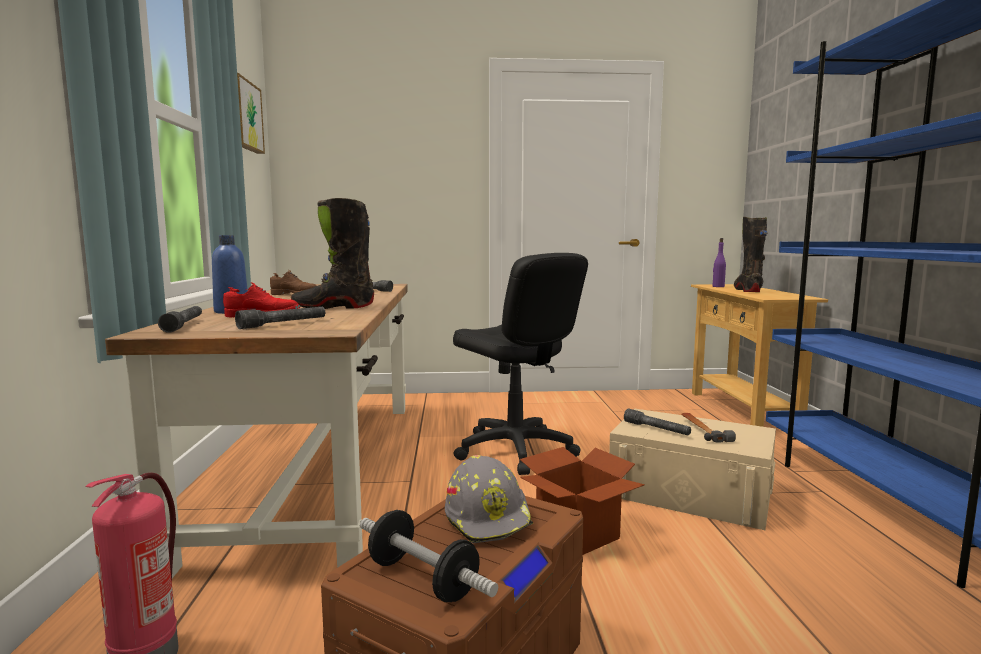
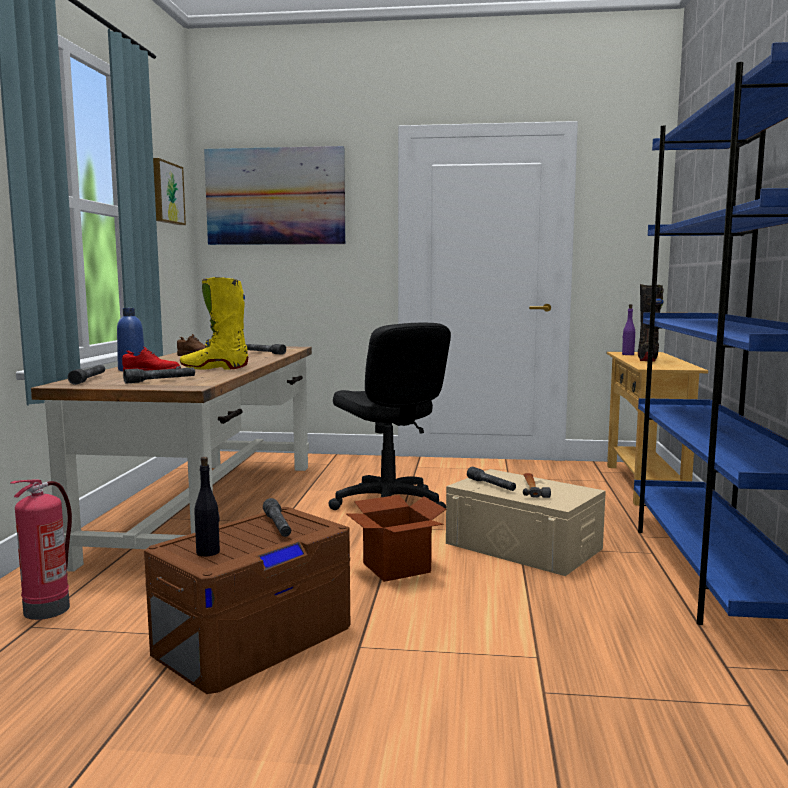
camera: 10 degrees right, 0 degrees up
black boot [291,198,374,309] -> yellow boot [180,277,248,370]
dumbbell [360,510,498,602] -> black bottle [194,457,220,557]
grey hard hat [445,455,533,543] -> grey flashlight [263,498,291,537]
none -> picture [204,146,345,245]

